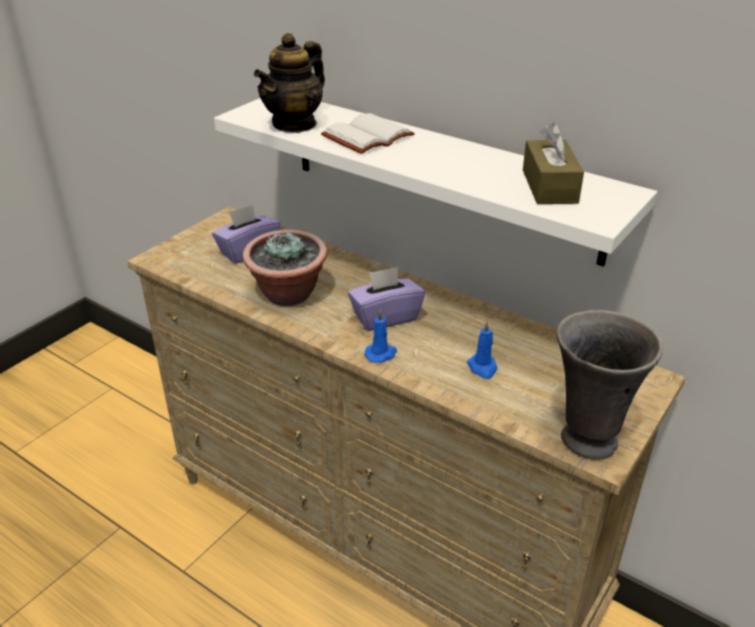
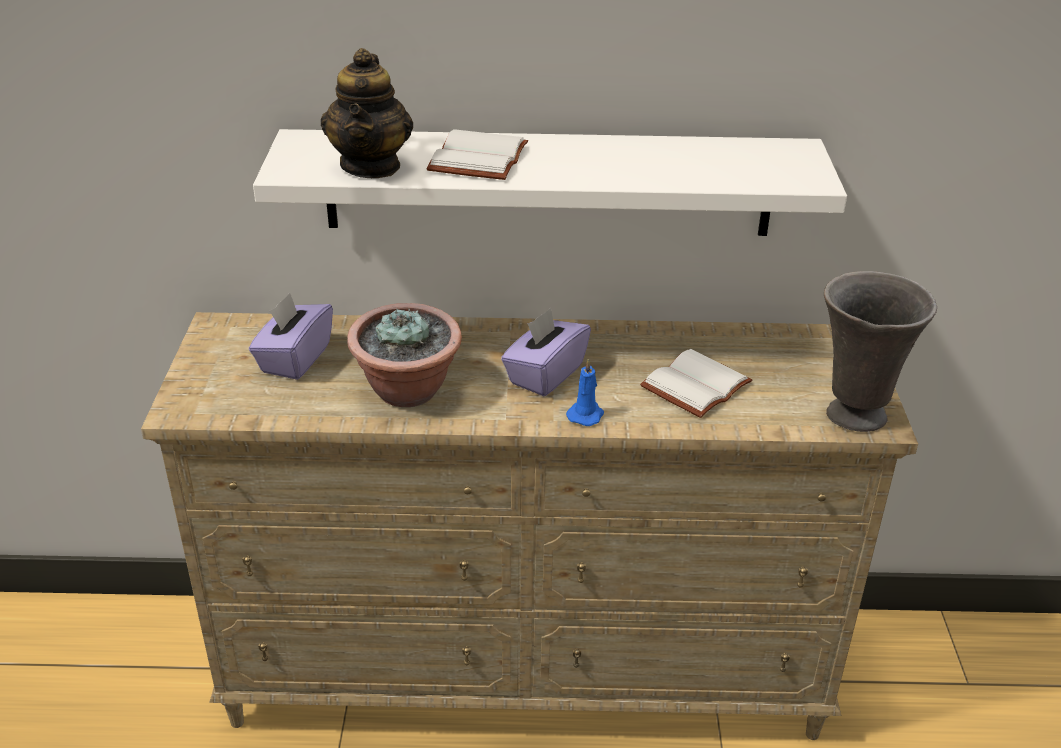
camera: 35 degrees left, 0 degrees up
blue candle [467,322,497,379] -> white book [640,349,752,418]
brown tissue box [523,123,584,204] -> none

